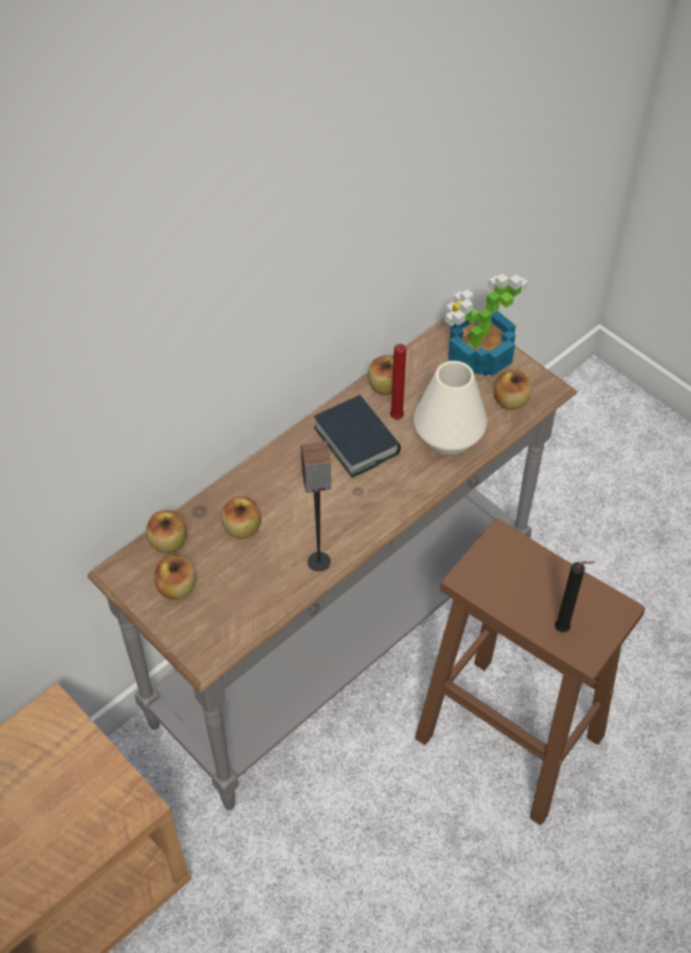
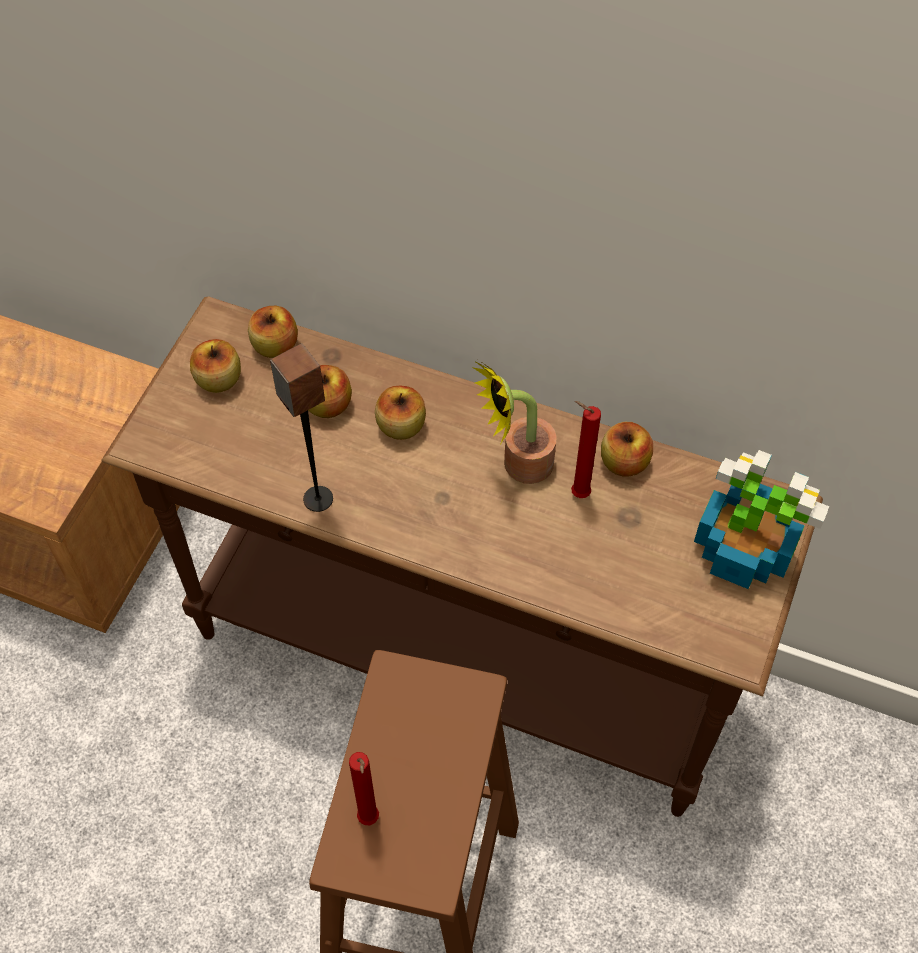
camera: 65 degrees right, 5 degrees up
grey console table [87,317,577,810] -> brown console table [101,296,823,817]
book [314,395,401,478] -> potted plant [474,361,557,484]
white vase [413,361,487,456] -> none
apple [494,370,532,410] -> apple moved to [375,386,426,440]
black candle [555,561,595,632] -> red candle [349,752,379,825]

